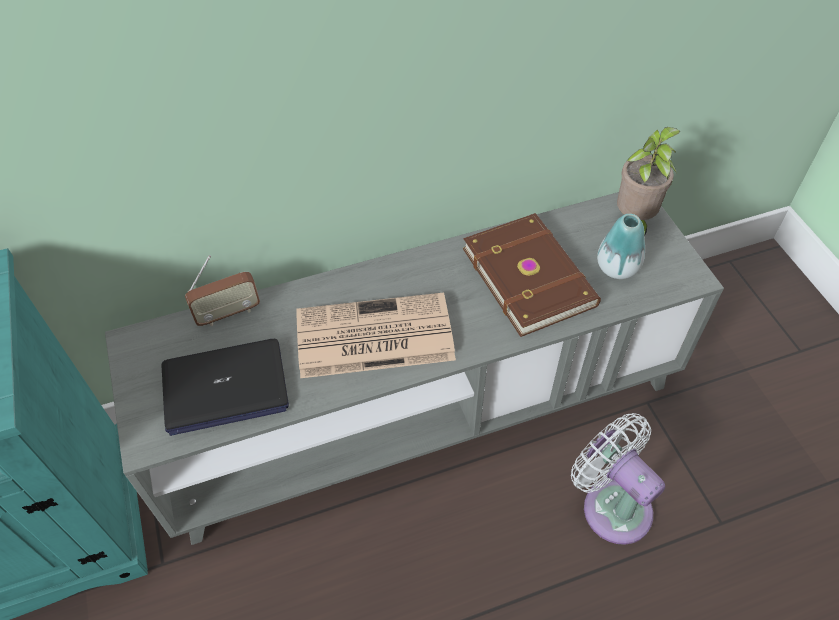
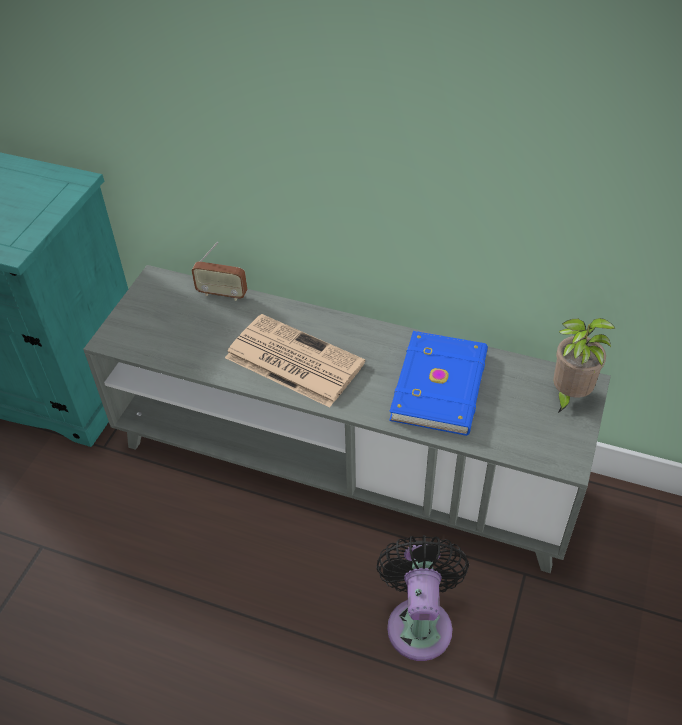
camera: 40 degrees right, 5 degrees down
laptop [162,339,289,436] -> none
brown book [463,213,601,337] -> blue book [389,331,488,436]
white fan [571,413,665,545] -> black fan [377,535,469,661]
vase [597,214,645,279] -> none

